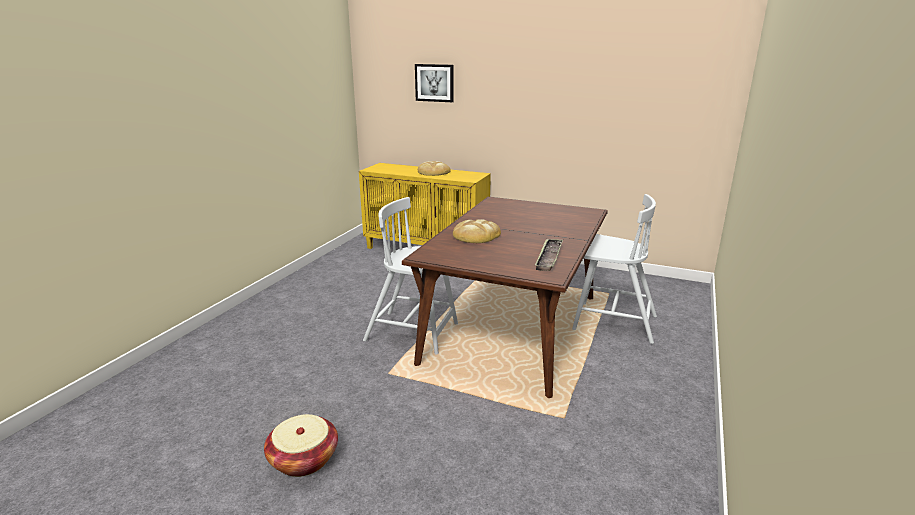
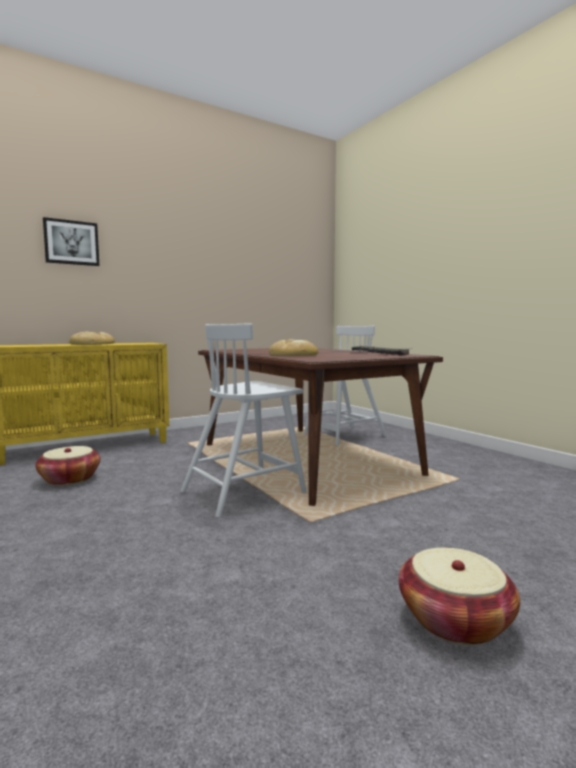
camera: 55 degrees left, 15 degrees down
none -> basket [36,446,100,485]

